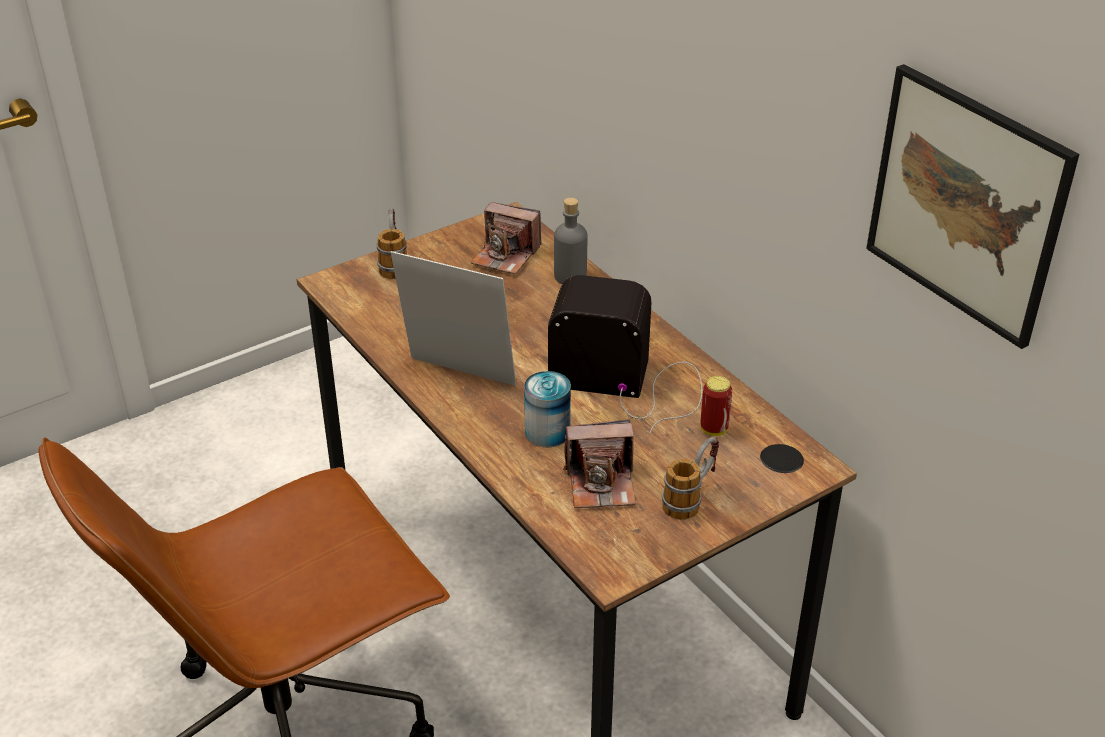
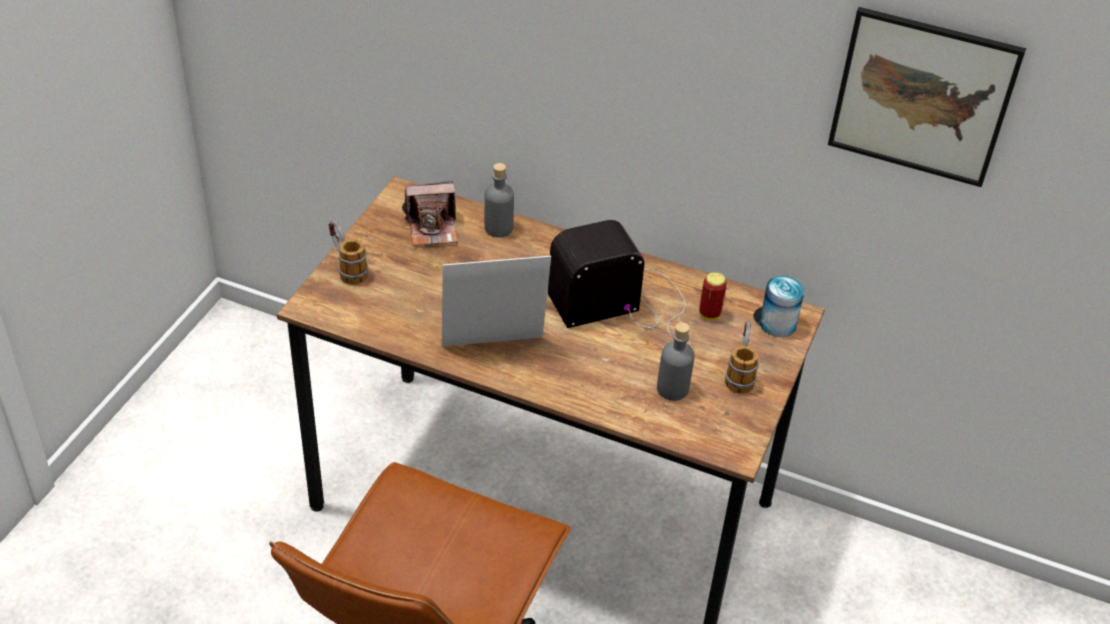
camera: 35 degrees left, 5 degrees up
can [524,371,571,447] -> can moved to [760,275,805,337]
camera [563,420,636,508] -> grey bottle [657,322,695,401]

